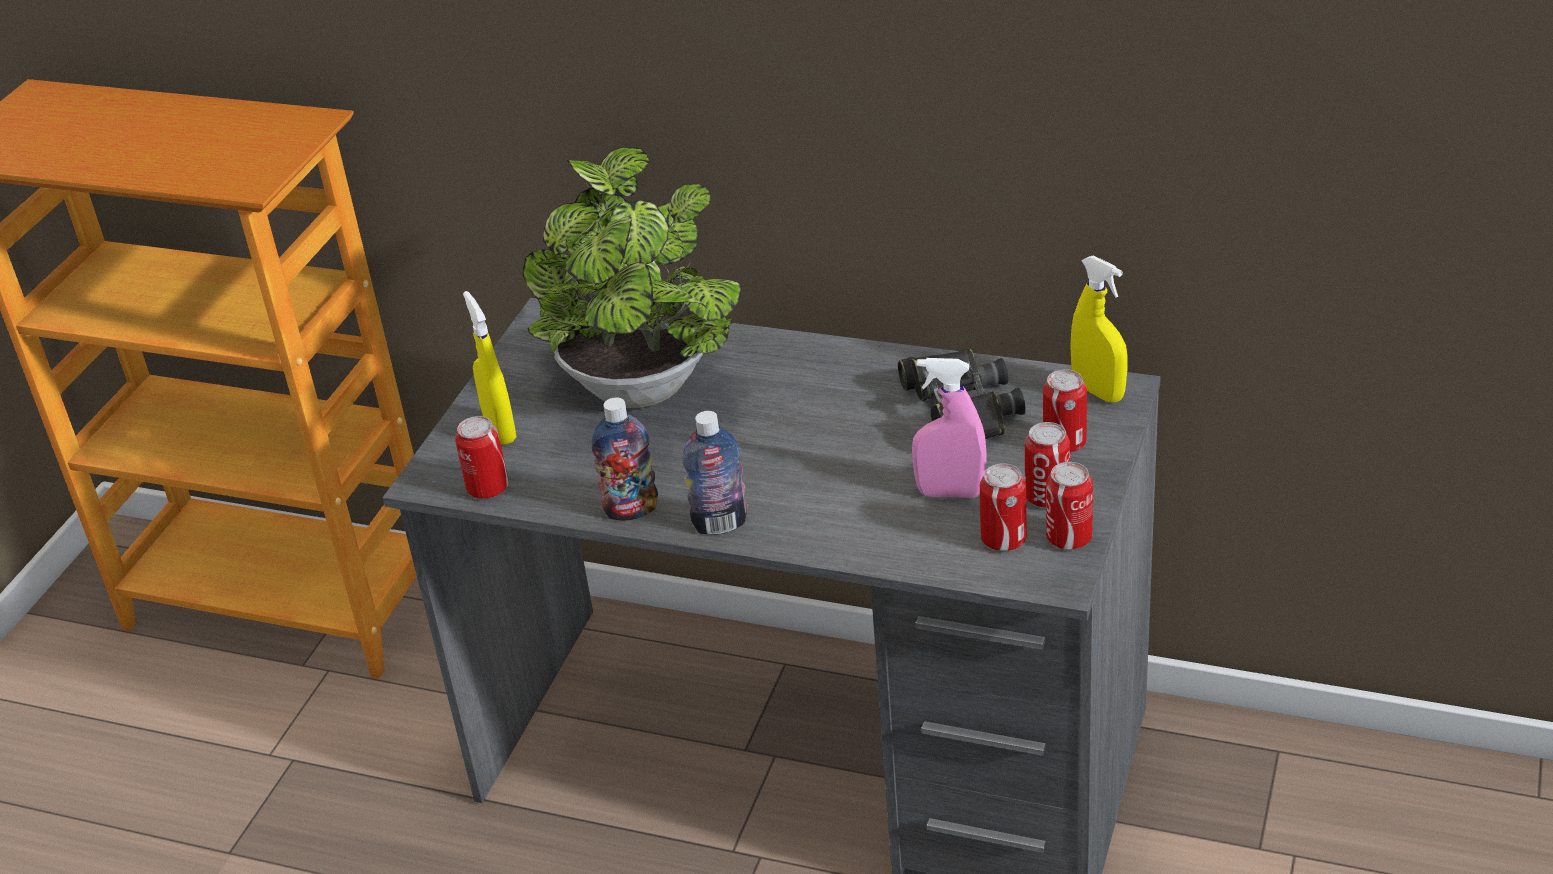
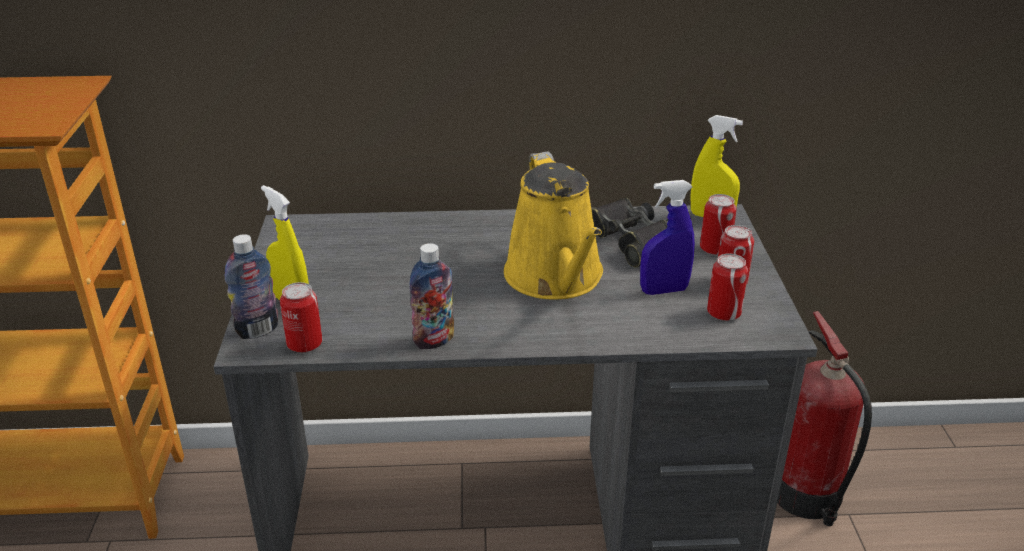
camera: 25 degrees left, 5 degrees down
potted plant [522,147,742,408] -> none
bottle [683,411,748,535] -> bottle moved to [225,234,278,339]
pink spray bottle [912,358,986,498] -> blue spray bottle [640,180,695,295]
can [1046,462,1093,549] -> none
none -> yellow watering can [504,151,603,300]
none -> fire extinguisher [777,311,872,526]

